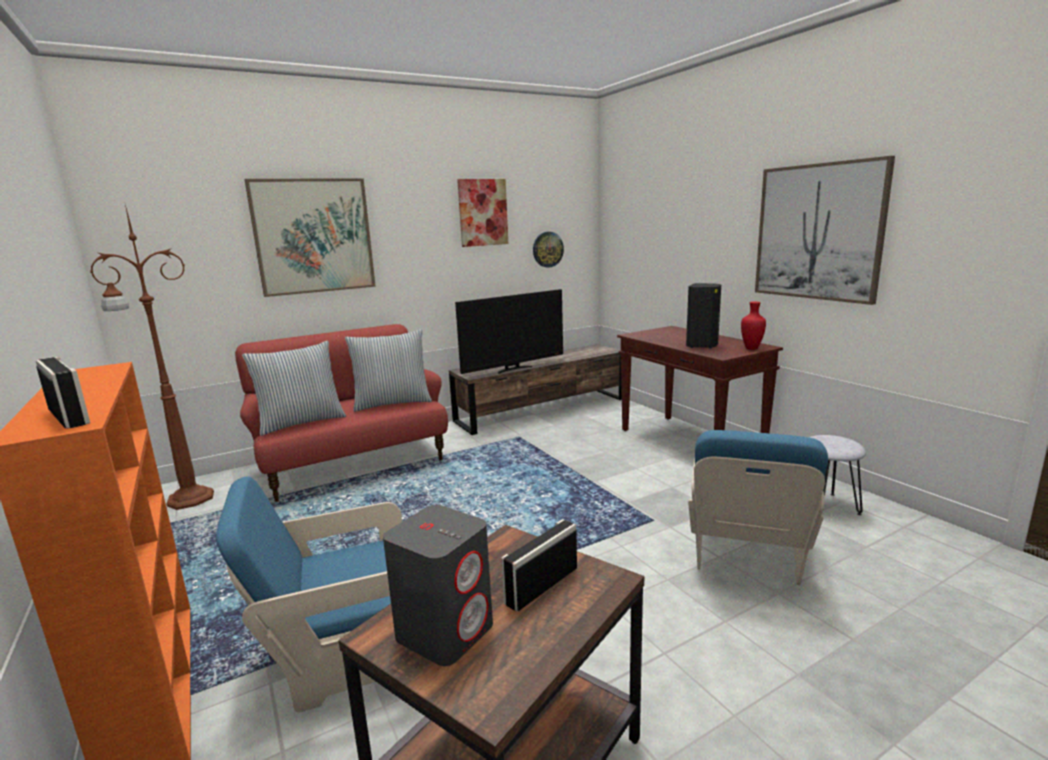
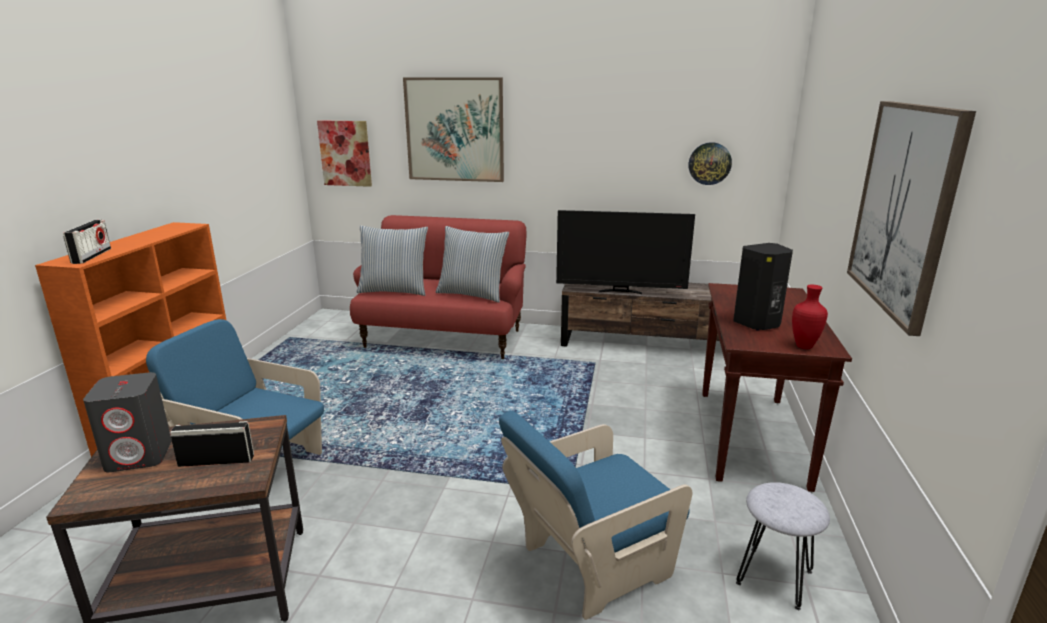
camera: 40 degrees right, 5 degrees up
brown floor lamp [90,205,214,510] -> none
picture [457,179,508,247] -> picture moved to [317,120,372,187]

